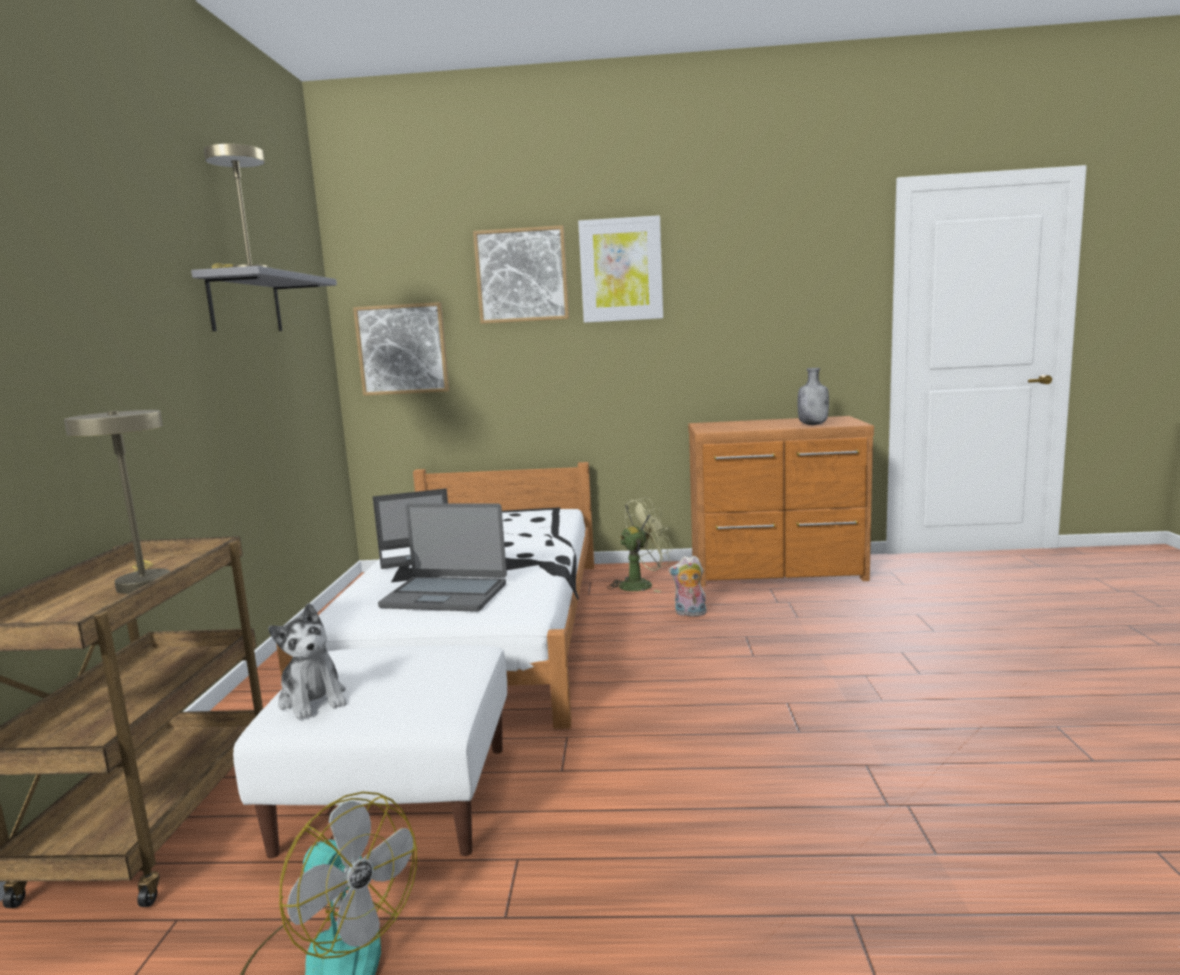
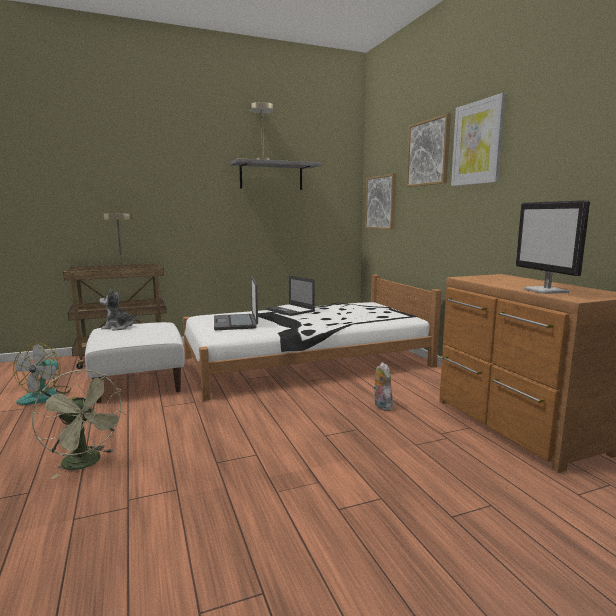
camera: 65 degrees right, 0 degrees up
plush toy [268,603,346,720] -> plush toy turned 60 degrees clockwise [99,289,138,331]
green fan [607,497,673,593] -> green fan moved to [32,370,126,479]
grey bottle [798,368,829,425] -> monitor [516,200,590,294]

